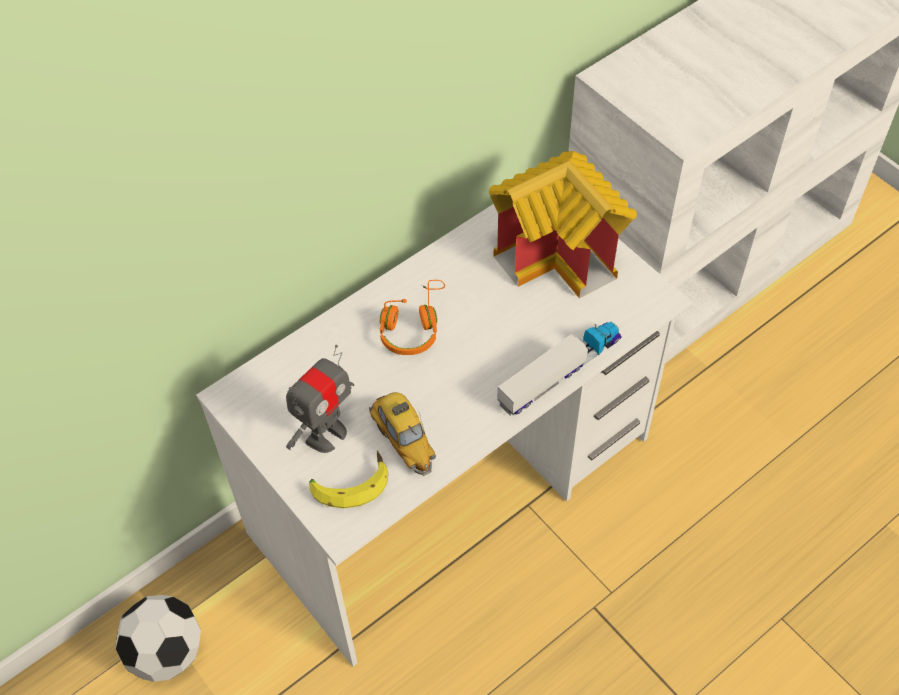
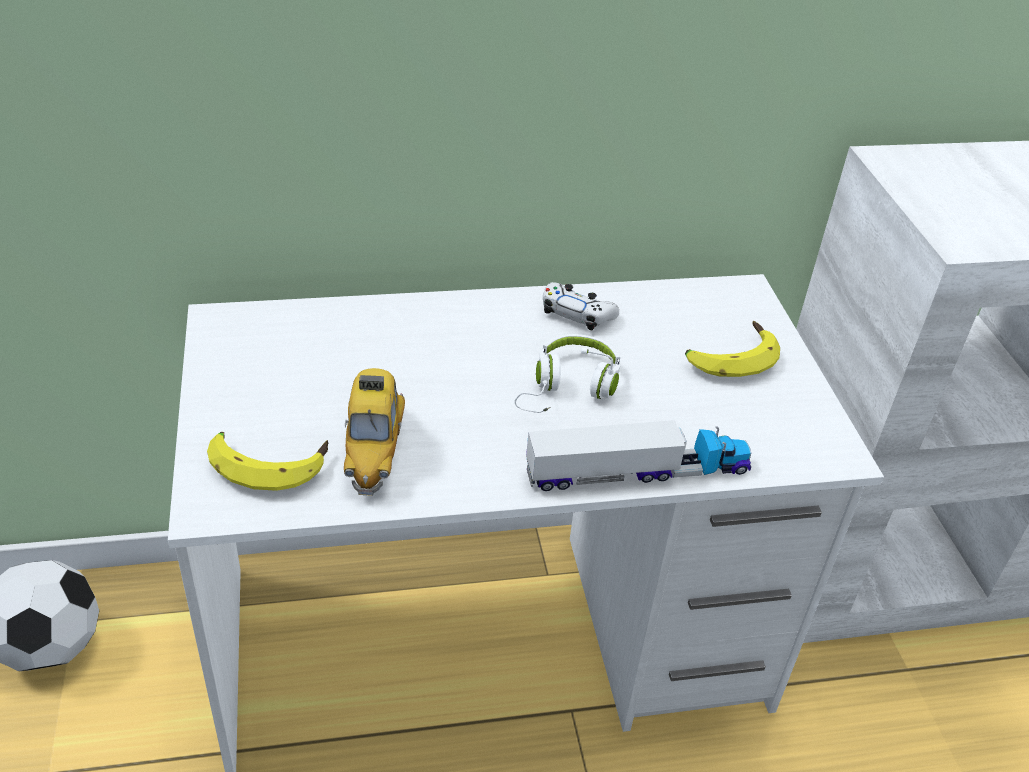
camera: 25 degrees right, 15 degrees down
toy robot [286,345,354,453] -> none
orange headphones [380,280,445,355] -> none
toy house [489,151,637,298] -> banana [685,321,780,377]
none -> white headphones [515,334,620,413]
none -> white game controller [543,282,619,330]

